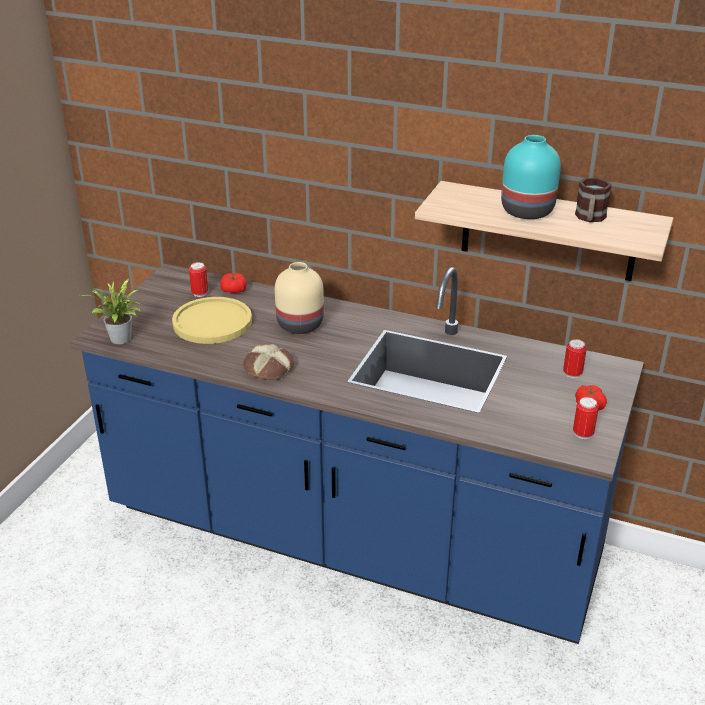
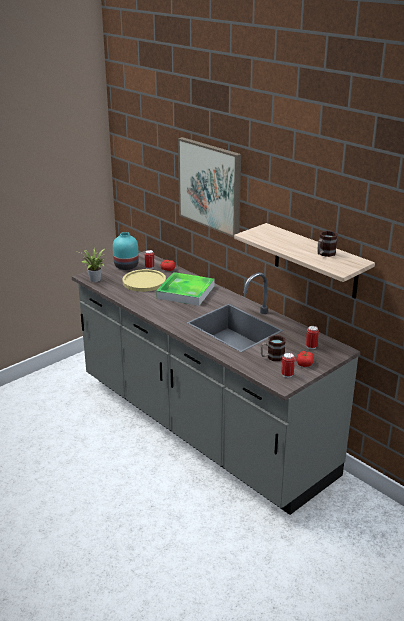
camera: 25 degrees right, 5 degrees down
blue counter [70,264,644,644] -> grey counter [72,251,361,515]
bread [243,344,294,380] -> none
beige vase [275,262,324,334] -> tray [156,272,214,306]
turquoise vase [501,135,561,219] -> turquoise vase moved to [113,232,139,270]
none -> picture [178,137,241,237]
none -> mug [261,335,286,361]

